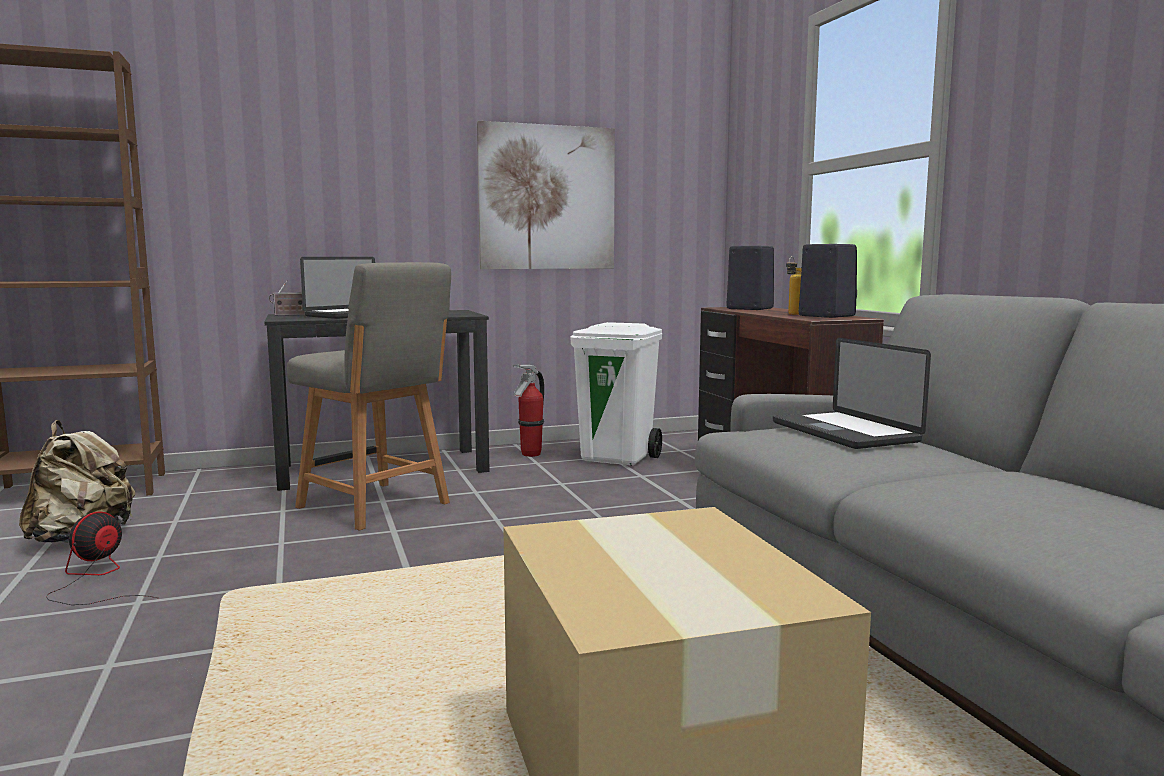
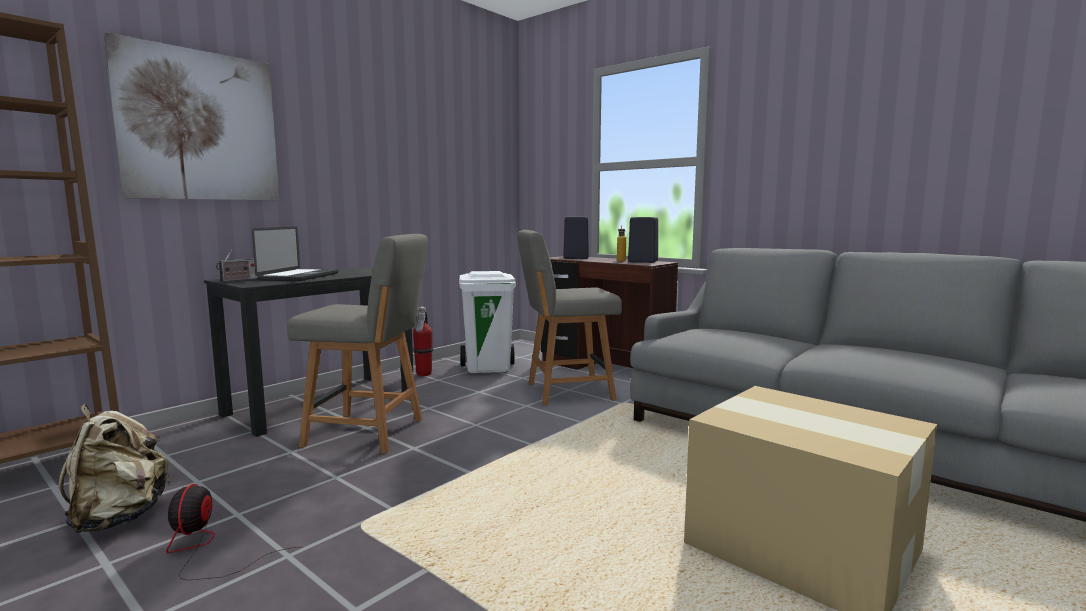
camera: 30 degrees left, 0 degrees up
picture [477,121,615,269] -> picture moved to [103,32,279,201]
laptop [773,338,931,449] -> none
none -> grey chair [517,230,622,406]

